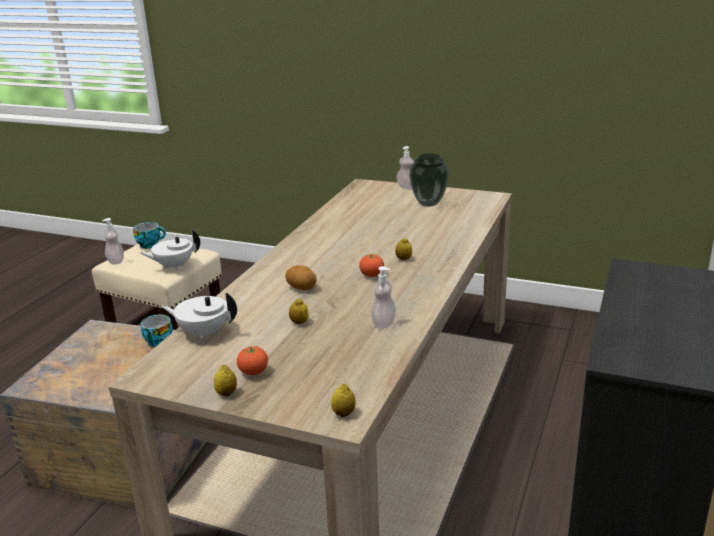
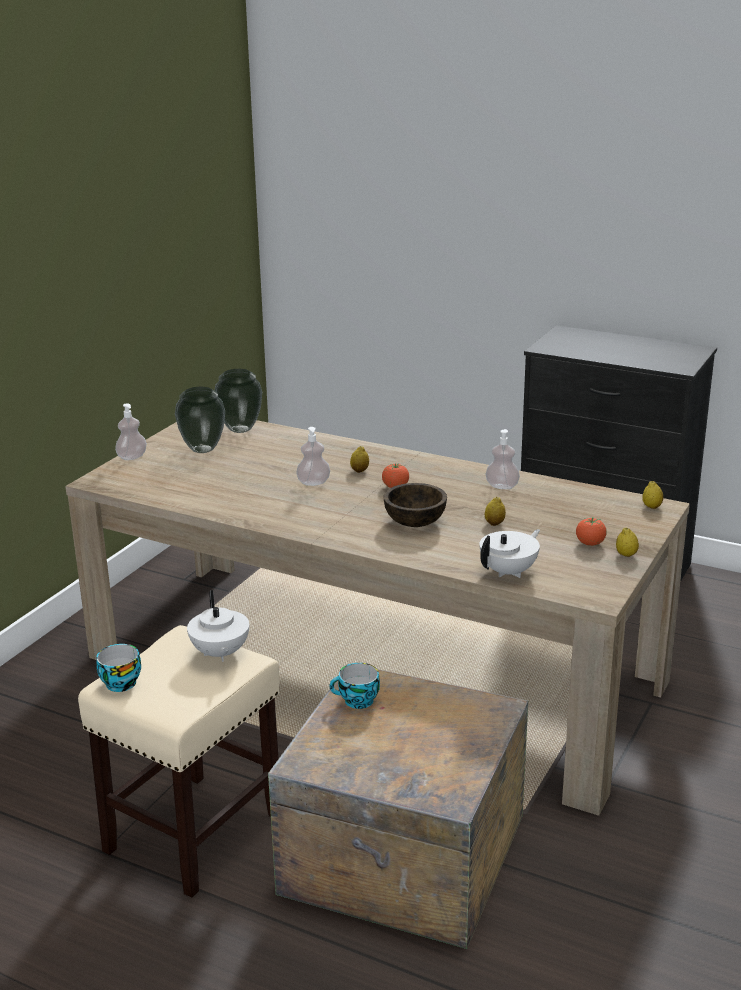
camera: 85 degrees left, 0 degrees up
soap dispenser [102,218,124,265] -> soap dispenser moved to [296,427,330,486]
white teapot [161,292,237,340] -> white teapot turned 150 degrees counterclockwise [479,529,540,578]
potato [285,265,316,290] -> brown bowl [383,483,447,527]
none -> vase [215,369,262,433]

